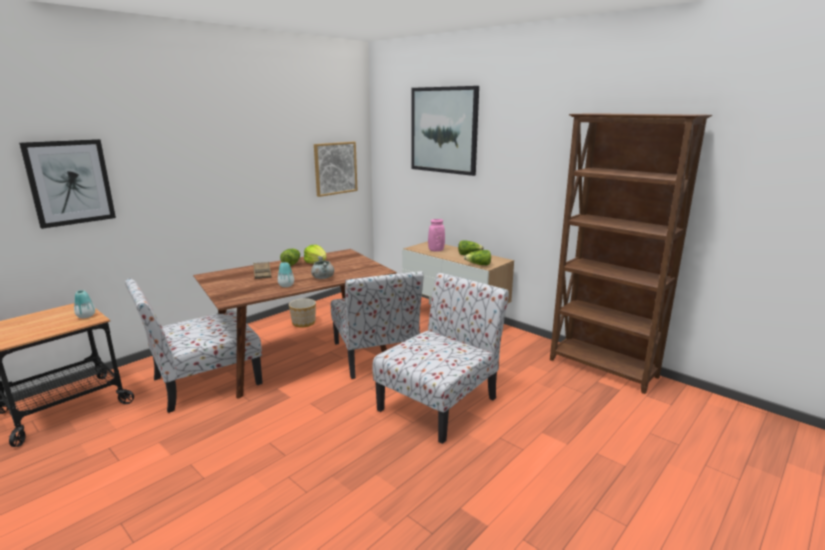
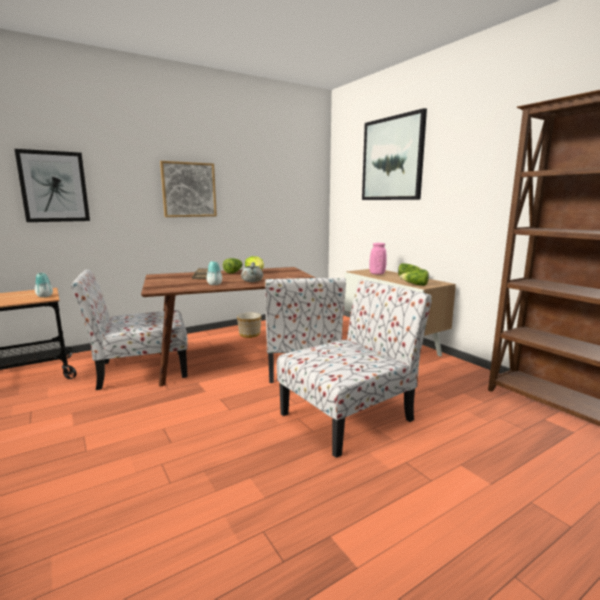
camera: 15 degrees right, 5 degrees down
picture [314,142,358,197] -> picture moved to [160,161,217,217]

